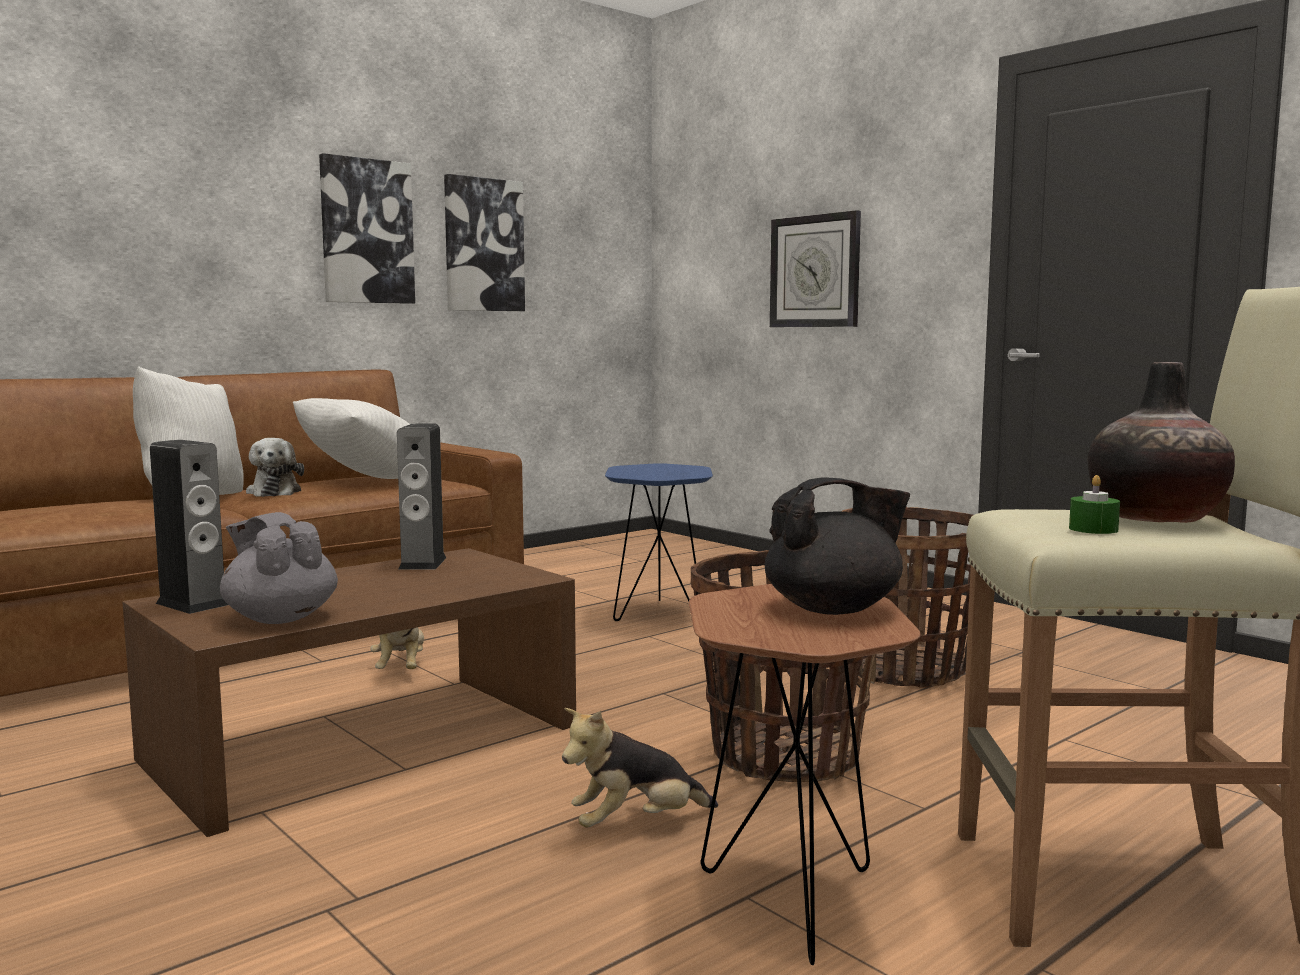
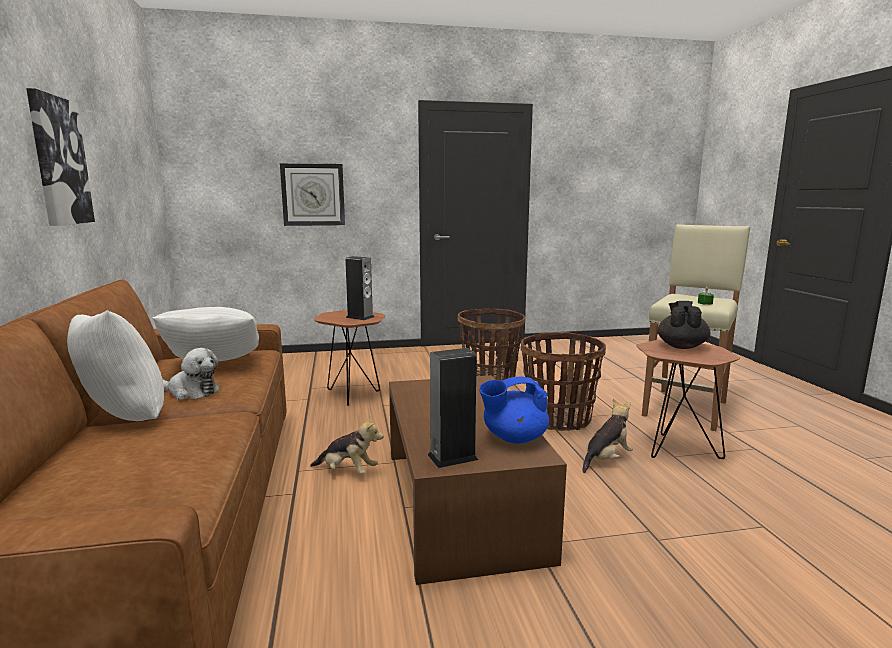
camera: 60 degrees left, 5 degrees up
grey teapot [220,512,338,624] -> blue teapot [479,376,549,444]
speaker [397,424,446,569] -> speaker moved to [345,256,374,320]
picture [444,174,525,311] -> none
plush toy [562,708,718,827] -> plush toy turned 135 degrees counterclockwise [582,399,633,473]
blue side table [605,463,713,621] -> brown side table [314,310,386,406]
vase [1088,362,1235,523] -> none

